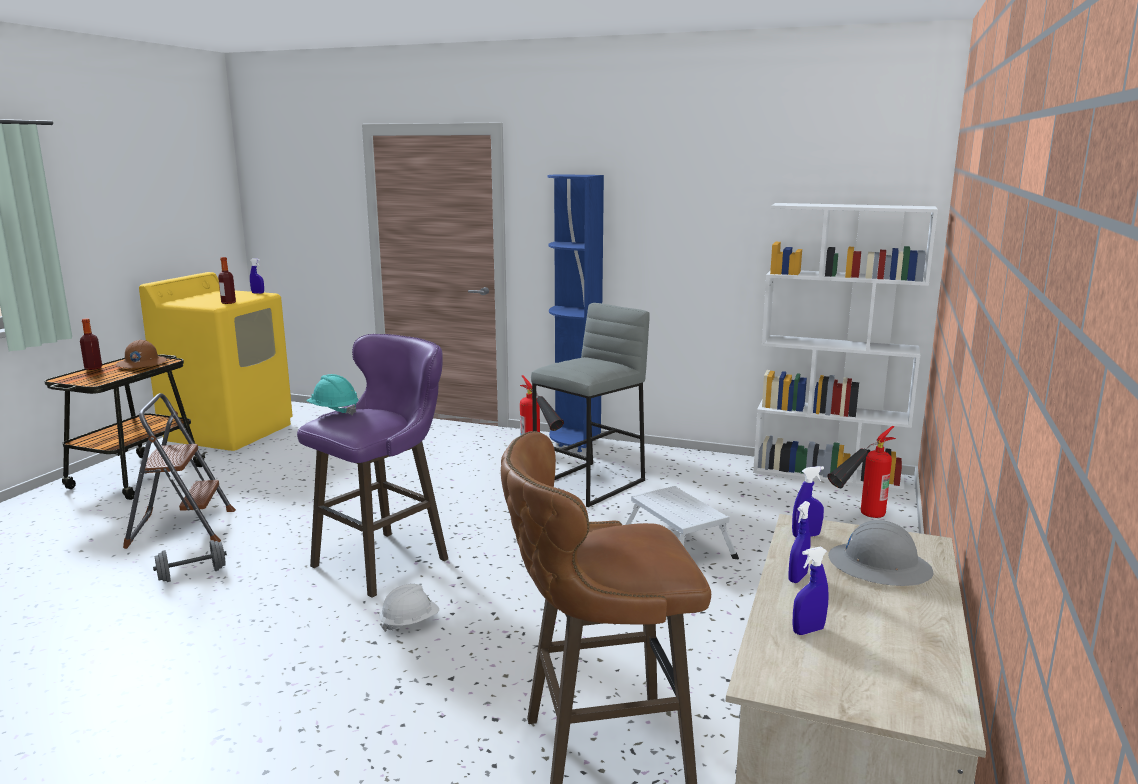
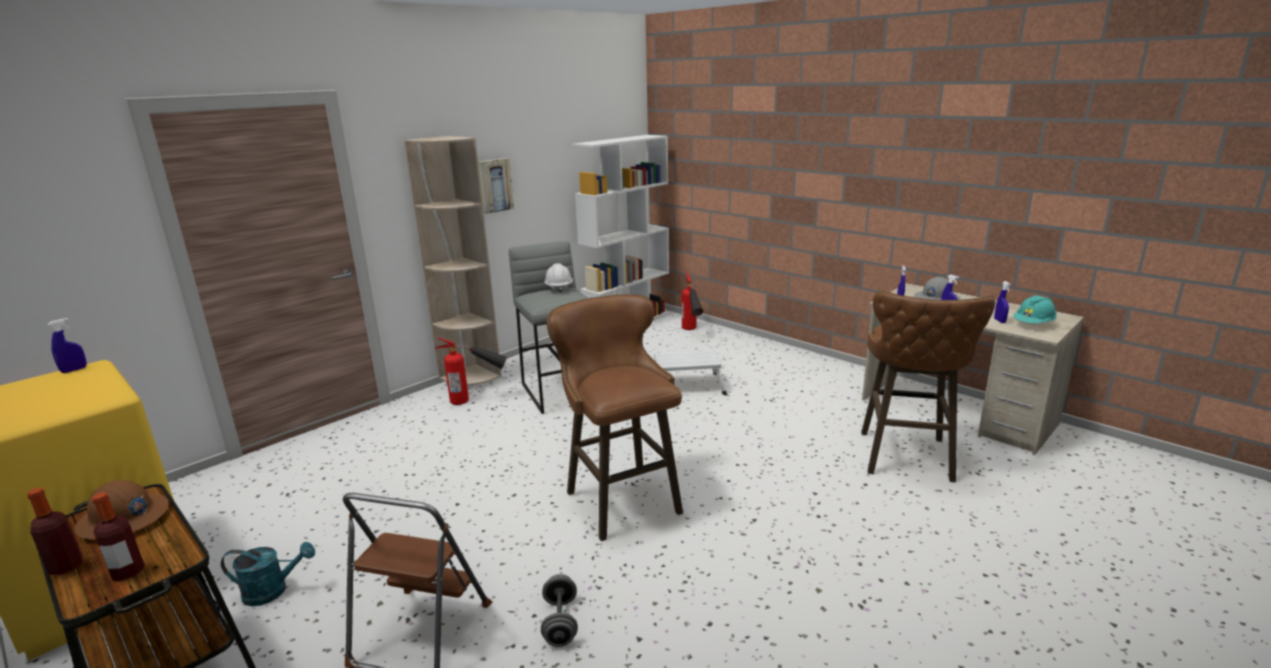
camera: 65 degrees left, 5 degrees up
bottle [218,257,236,304] -> bottle moved to [92,492,145,581]
purple stool [297,334,448,598] -> brown stool [547,294,683,541]
turquoise hard hat [307,374,359,415] -> turquoise hard hat moved to [1013,295,1057,324]
white hard hat [379,584,439,632] -> white hard hat moved to [544,263,573,293]
blue bookcase [548,174,604,452] -> beige bookcase [404,136,502,389]
none -> turquoise watering can [221,542,315,606]
none -> picture [478,158,514,214]

